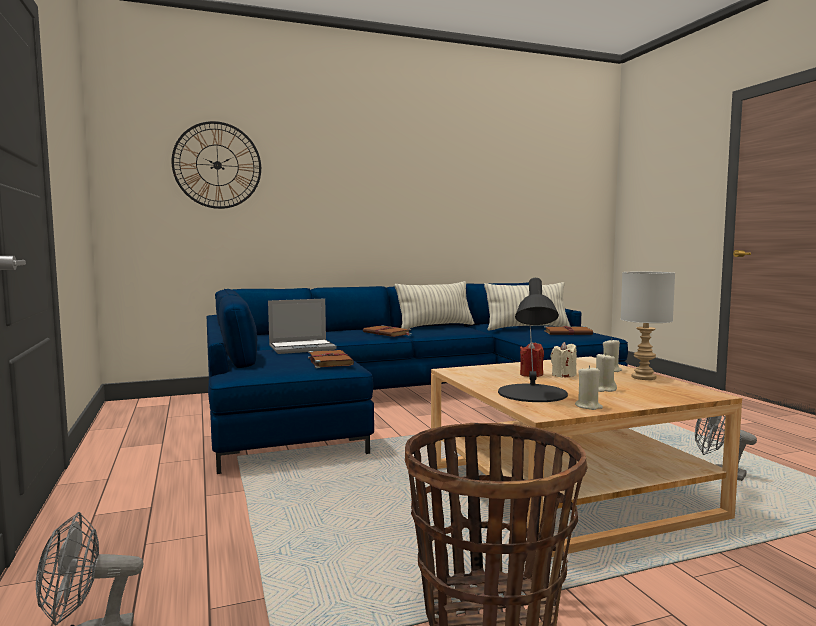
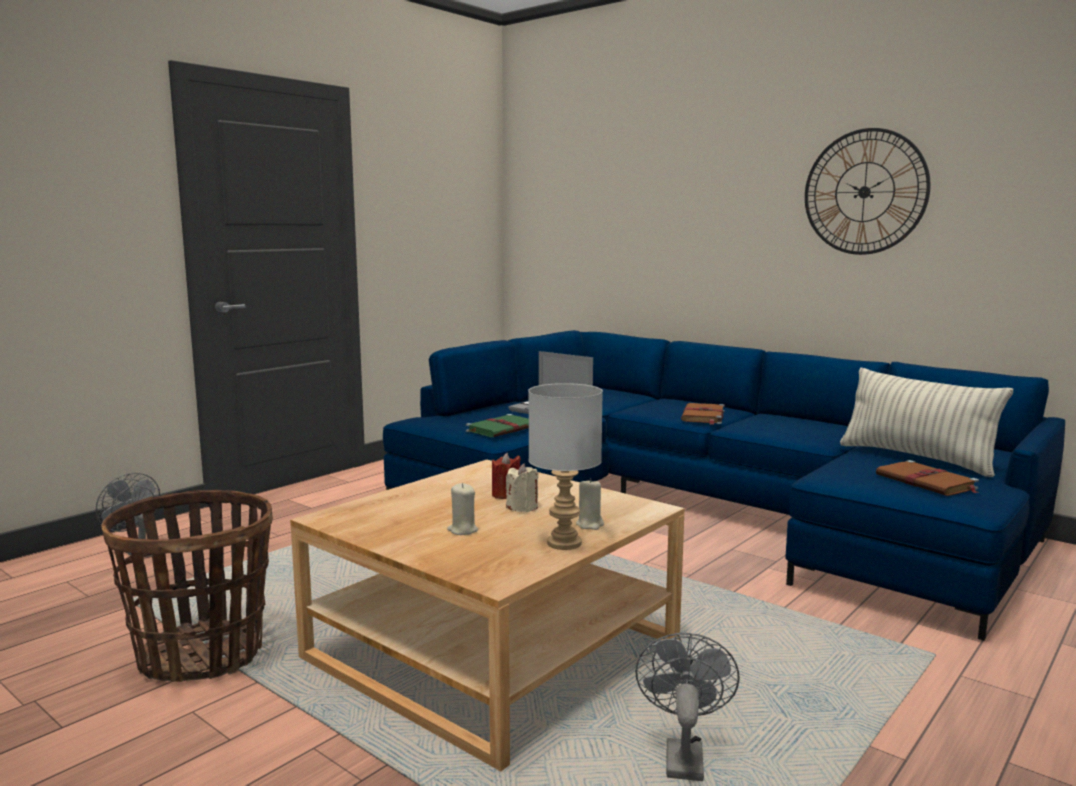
camera: 60 degrees right, 5 degrees up
wall clock [172,121,261,209] -> wall clock moved to [805,128,931,255]
brown book [308,350,354,368] -> green book [466,414,529,438]
pillow [395,281,474,329] -> none
black table lamp [498,278,568,402] -> none
beige candle [575,365,603,410] -> none

